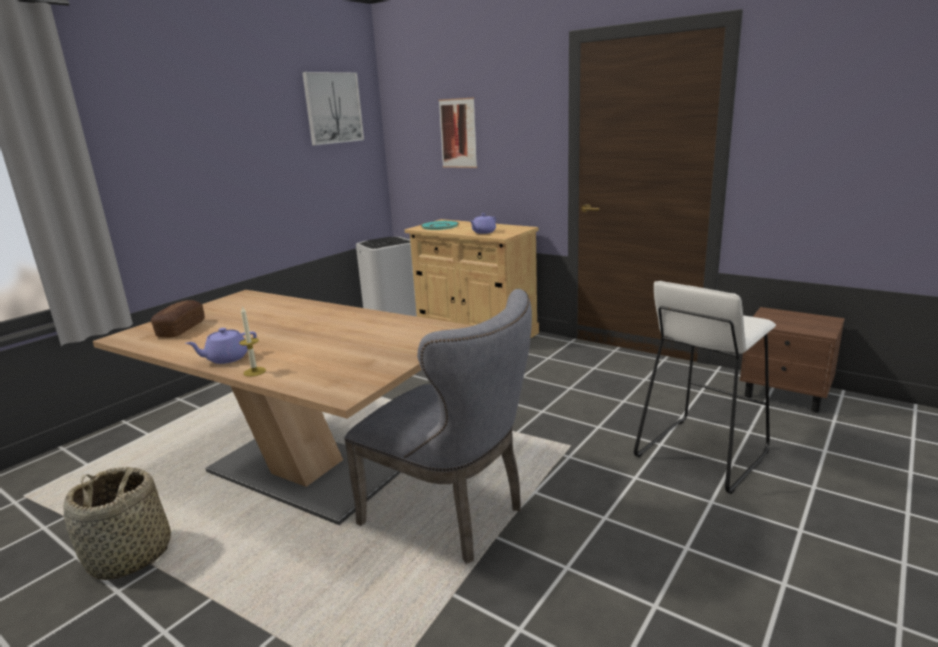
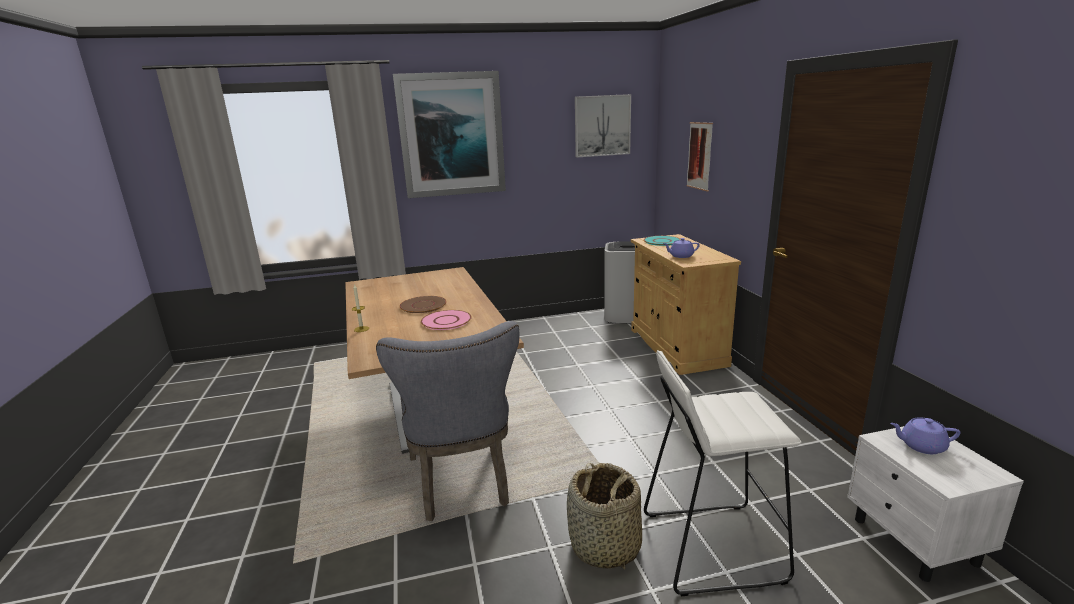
camera: 40 degrees right, 0 degrees up
basket [63,467,171,580] -> basket moved to [567,463,642,570]
bread [151,300,205,338] -> none
purple teapot [185,328,257,364] -> purple teapot moved to [890,417,961,454]
brown nightstand [740,307,845,413] -> white nightstand [847,426,1024,582]
none -> picture [393,71,506,198]
none -> brown plate [399,296,447,313]
none -> pink plate [421,310,472,330]

